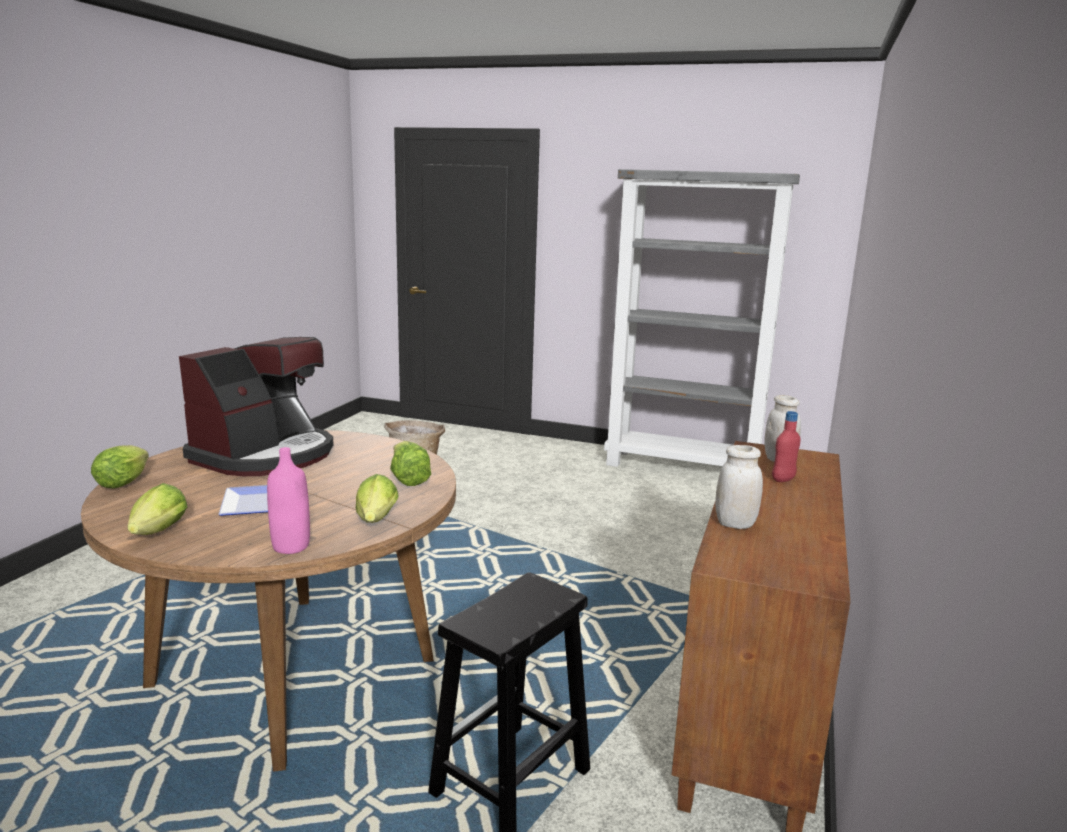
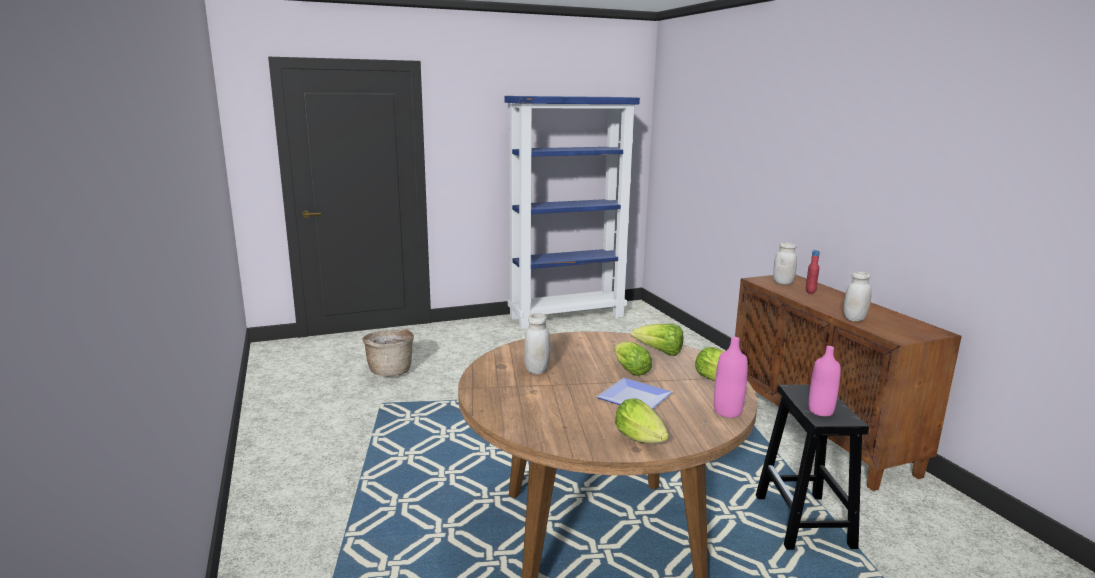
camera: 40 degrees left, 0 degrees up
lettuce [91,445,149,489] -> lettuce moved to [614,341,652,376]
coffee machine [179,337,334,476] -> white jar [524,313,551,374]
grey bookcase [604,169,800,467] -> blue bookcase [505,96,640,329]
none -> pink bottle [808,346,841,416]

